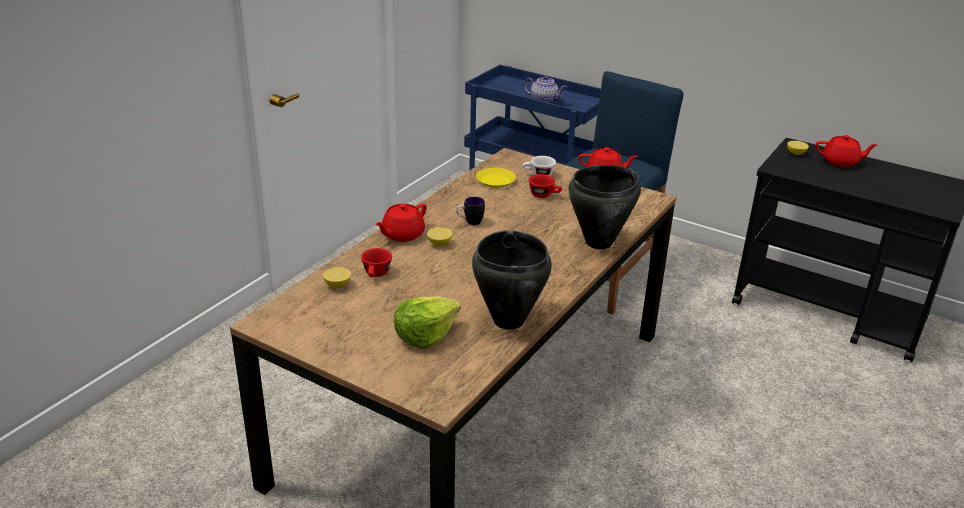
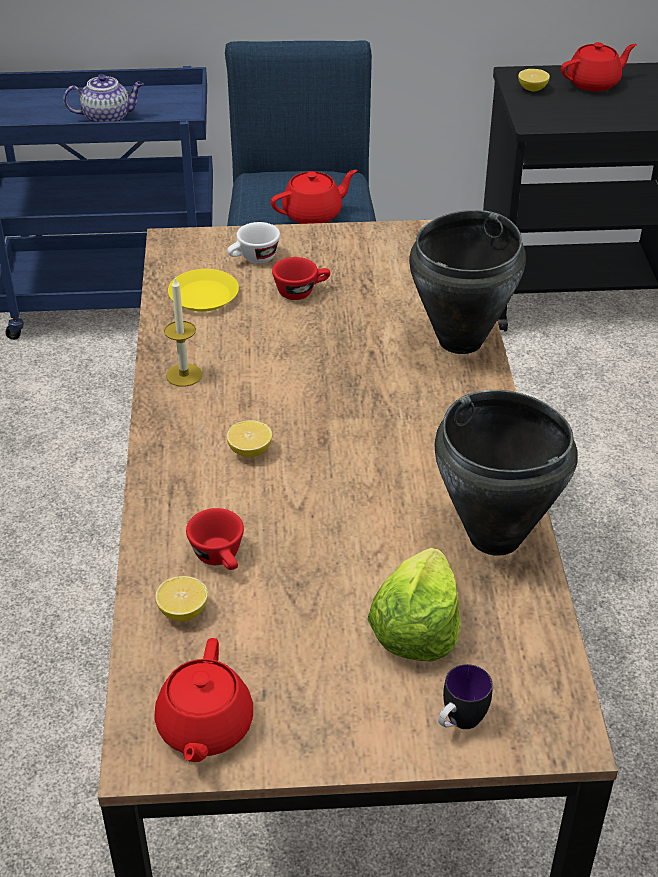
camera: 35 degrees left, 10 degrees up
red teapot [375,203,427,242] -> red teapot moved to [155,638,253,762]
mug [456,197,485,225] -> mug moved to [438,664,493,729]
none -> candle [164,278,202,387]

